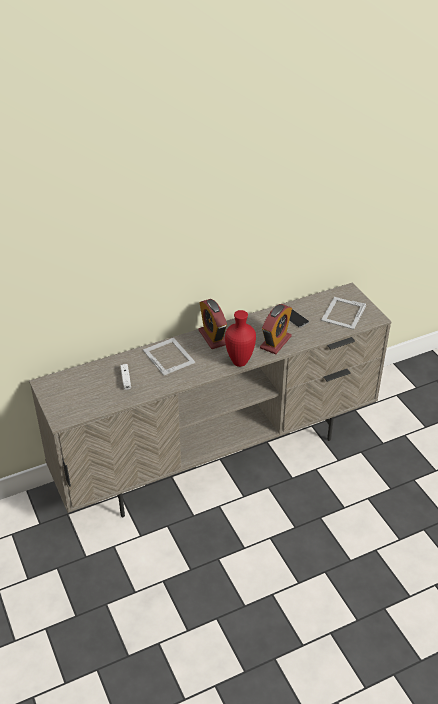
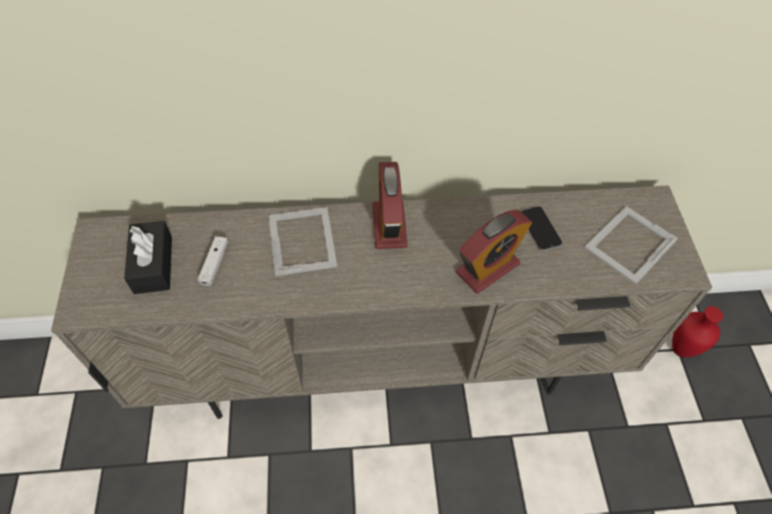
camera: 20 degrees right, 15 degrees up
red vase [225,310,256,367] -> red vase moved to [672,306,723,357]
none -> black tissue box [124,221,172,294]

